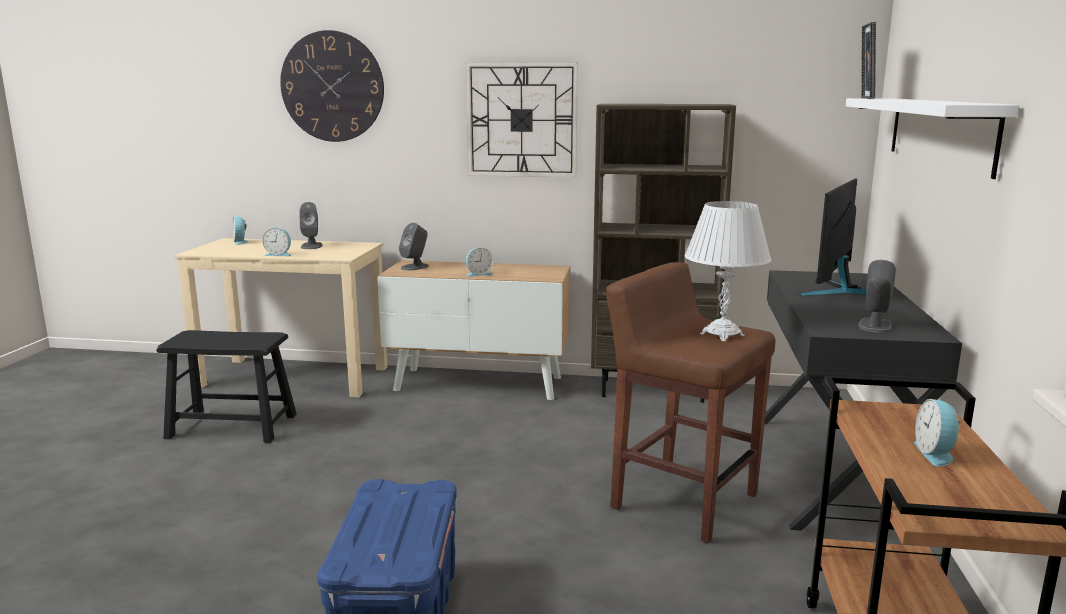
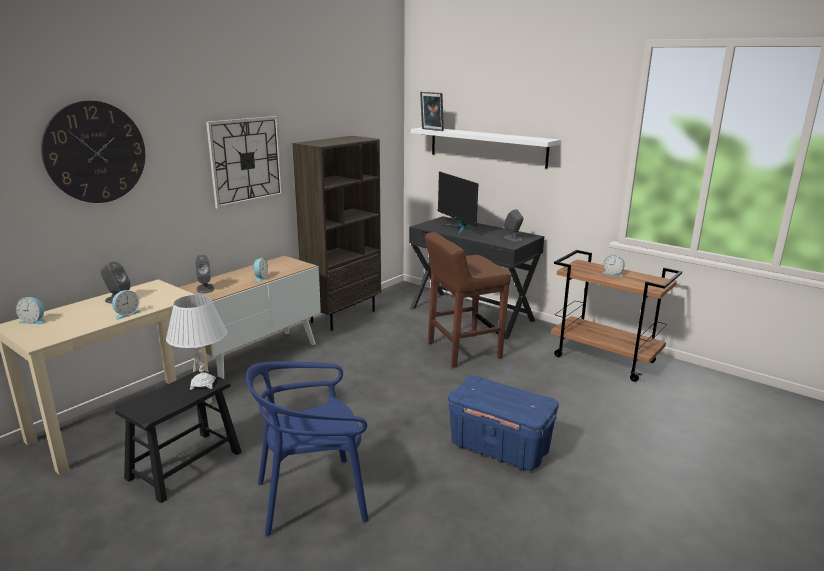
camera: 60 degrees left, 5 degrees up
white table lamp [685,201,771,342] -> white table lamp moved to [166,295,227,390]
none -> blue chair [246,361,369,536]

